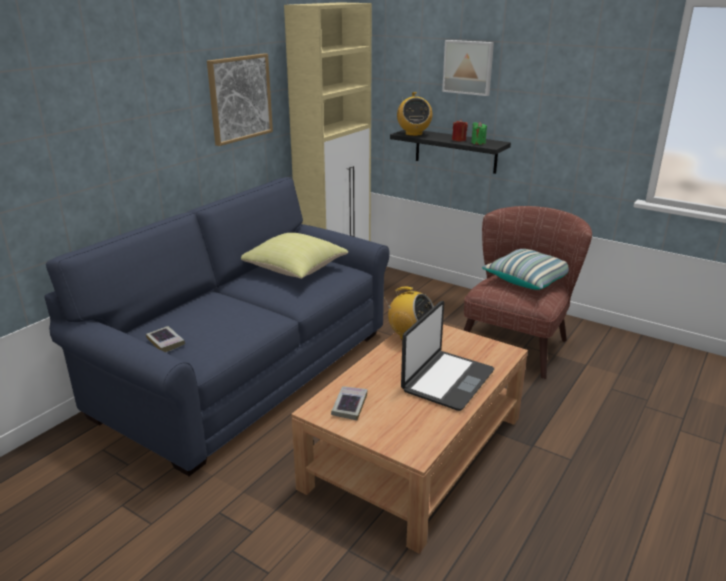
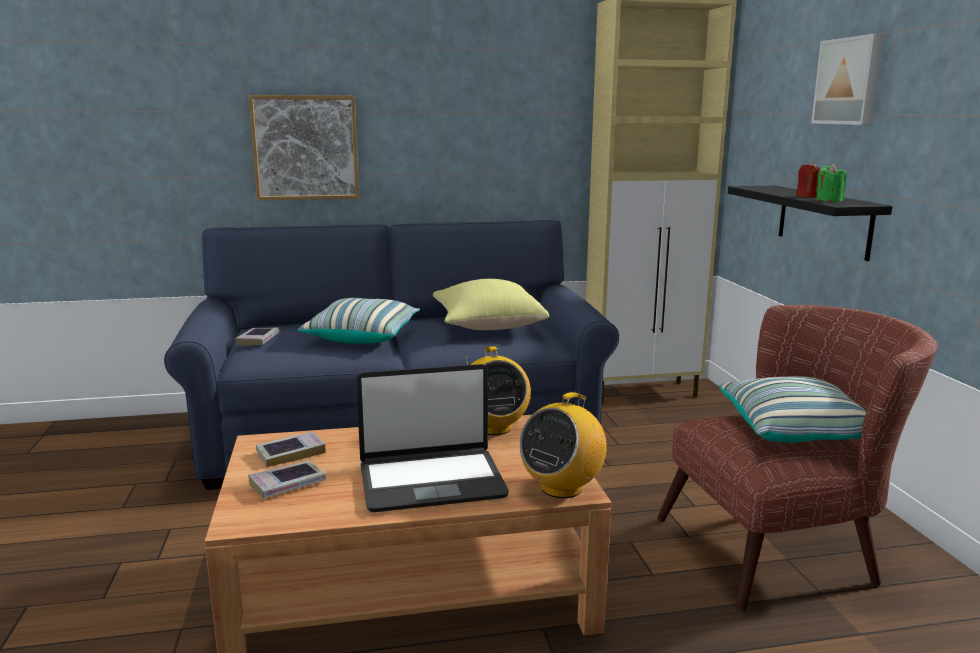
camera: 45 degrees right, 10 degrees down
picture [207,53,273,146] -> picture moved to [248,95,359,200]
radio [397,92,432,136] -> radio moved to [519,392,607,498]
none -> book [248,461,326,498]
none -> pillow [298,298,420,344]

